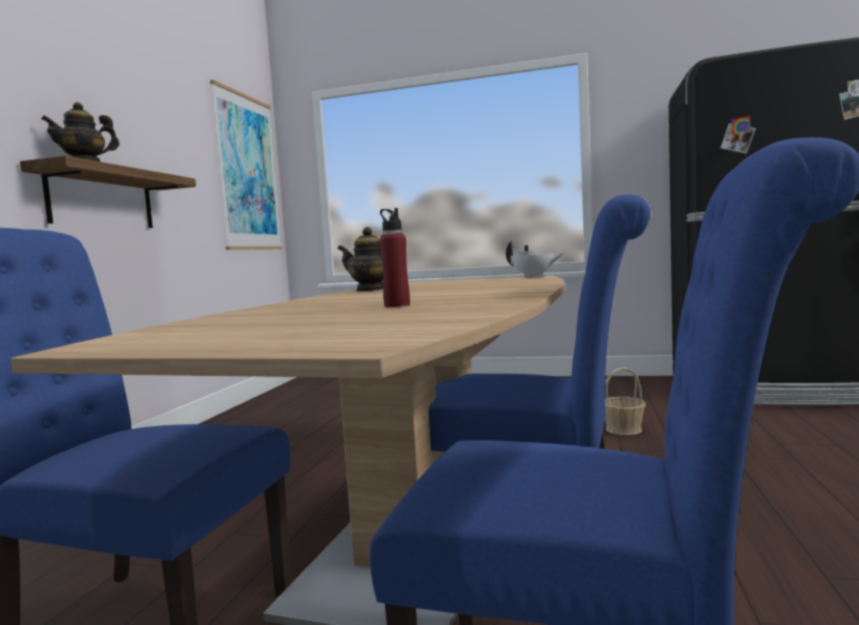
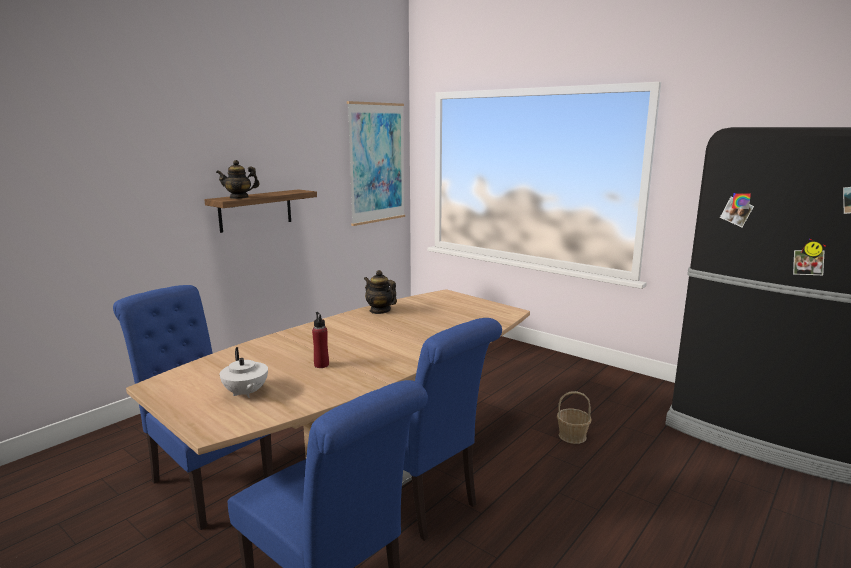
camera: 25 degrees right, 10 degrees up
white teapot [506,241,564,277] -> white teapot moved to [219,347,268,398]

